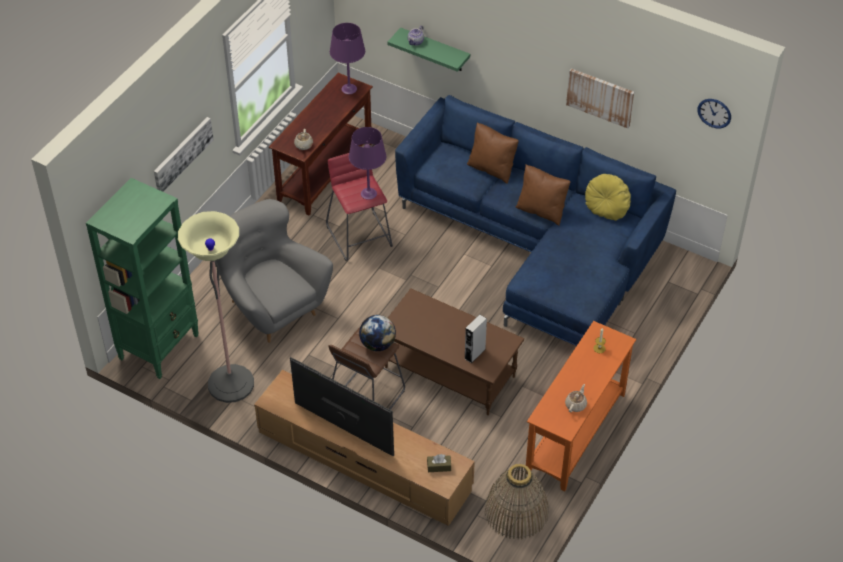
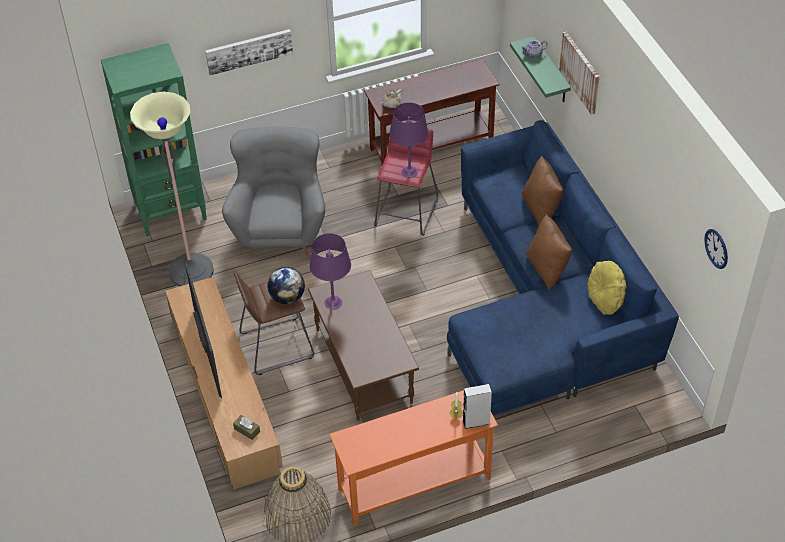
camera: 40 degrees right, 0 degrees up
purple table lamp [330,23,365,94] -> purple table lamp moved to [310,233,351,310]
grey speaker [464,314,487,363] -> grey speaker moved to [462,384,492,429]
beige teapot [565,384,587,412] -> none
picture [566,68,634,129] -> picture moved to [559,32,600,115]

